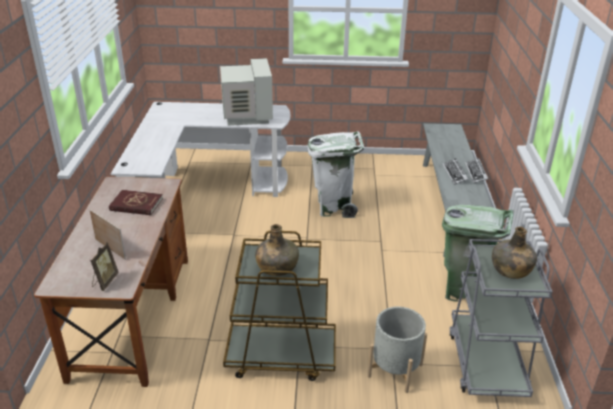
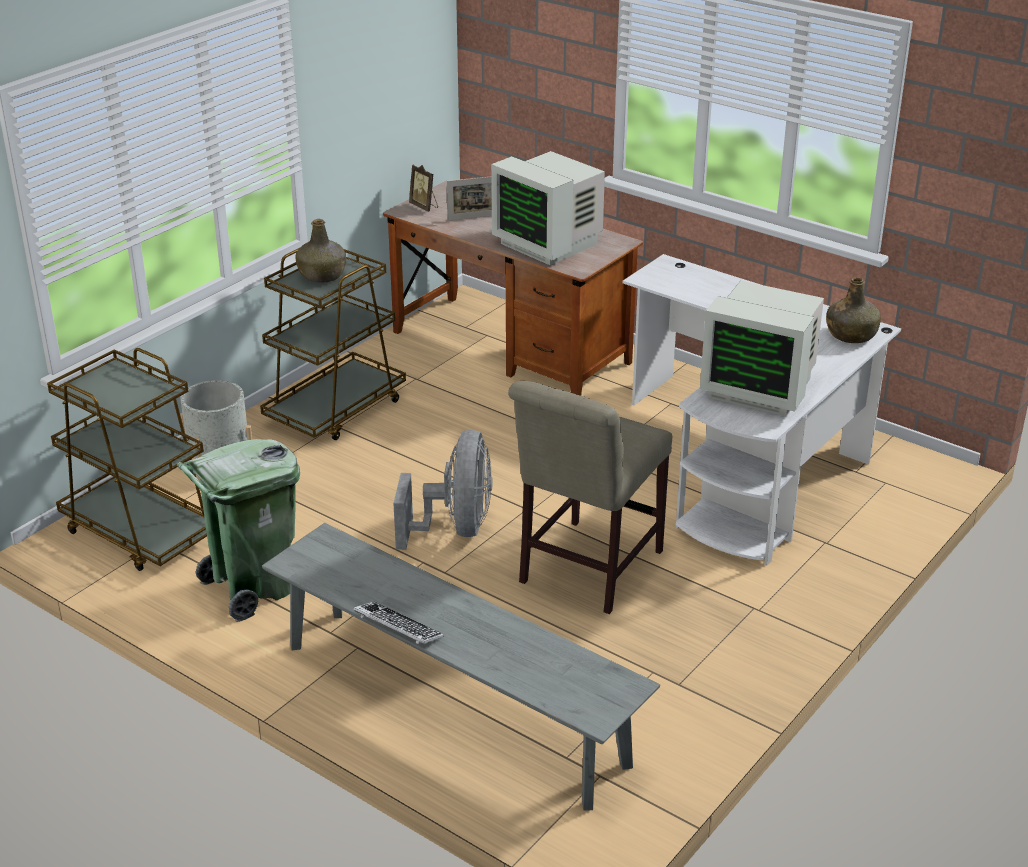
camera: 125 degrees right, 0 degrees up
red book [109,190,163,215] -> monitor [491,151,605,265]
white trash can [307,131,364,218] -> beige chair [508,381,672,614]
keyboard [442,158,469,185] -> none
grey cart [449,239,553,397] -> brown cart [47,348,207,571]
green bottle [492,227,537,279] -> green bottle moved to [826,277,881,343]
none -> grey fan [393,430,493,550]

